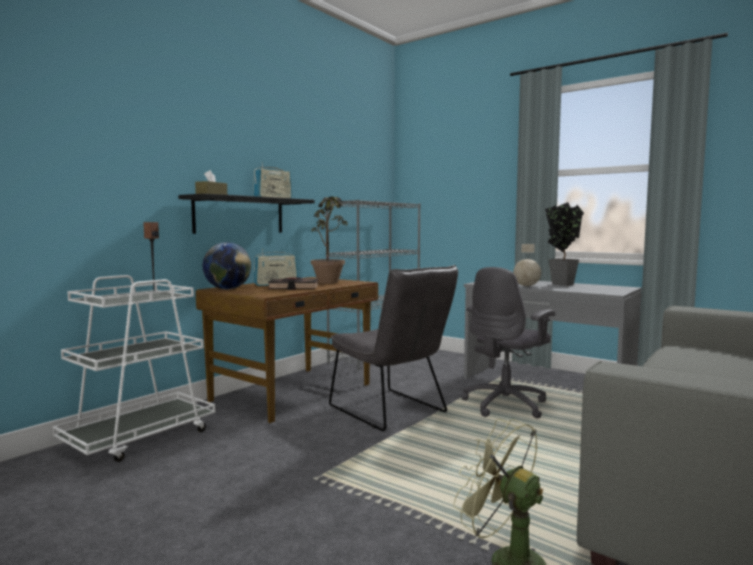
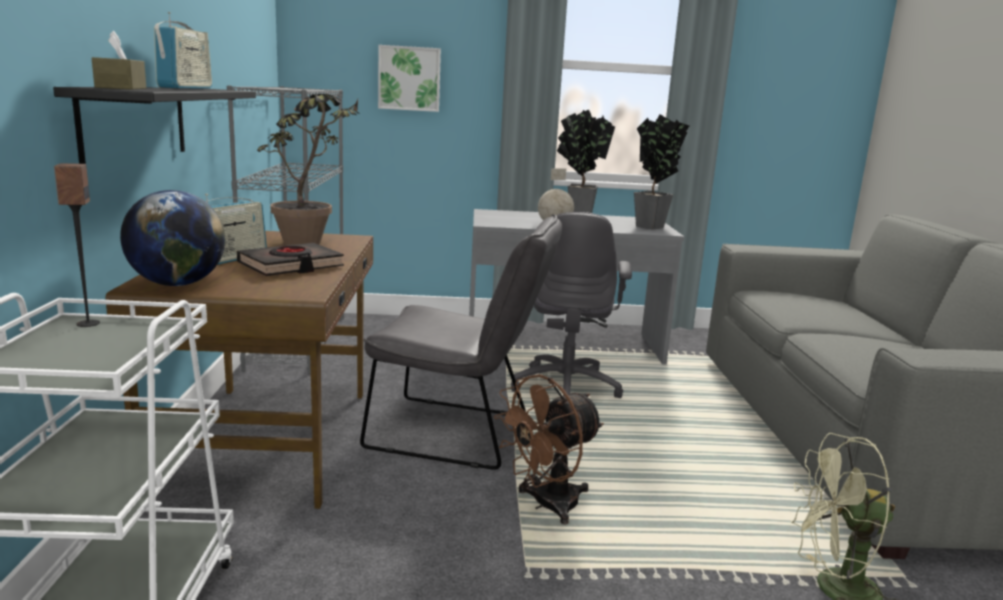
camera: 40 degrees left, 10 degrees up
none -> picture [378,45,441,112]
none -> brown fan [493,374,604,524]
none -> potted plant [634,115,689,230]

